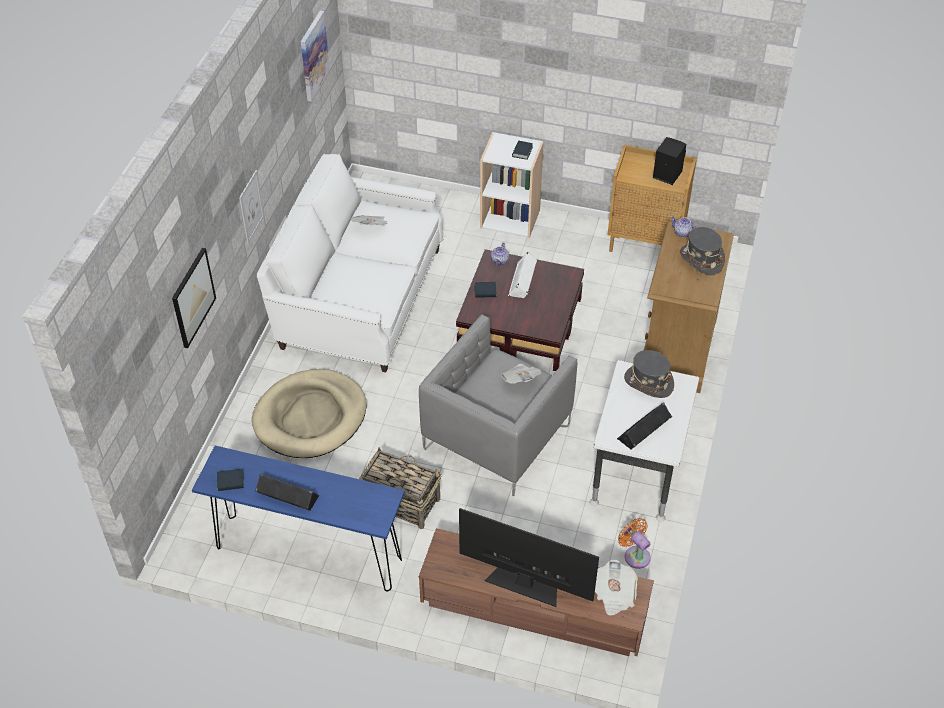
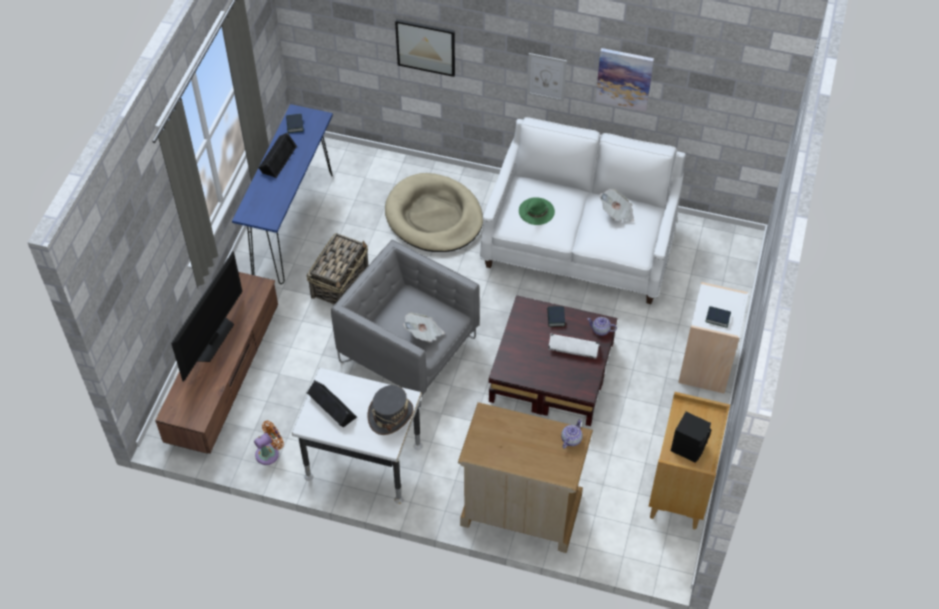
camera: 90 degrees right, 5 degrees up
picture [301,11,330,102] -> picture moved to [595,48,654,112]
newspaper [595,560,638,616] -> none
grey hat [680,227,725,275] -> none
none -> green hat [519,197,555,225]

